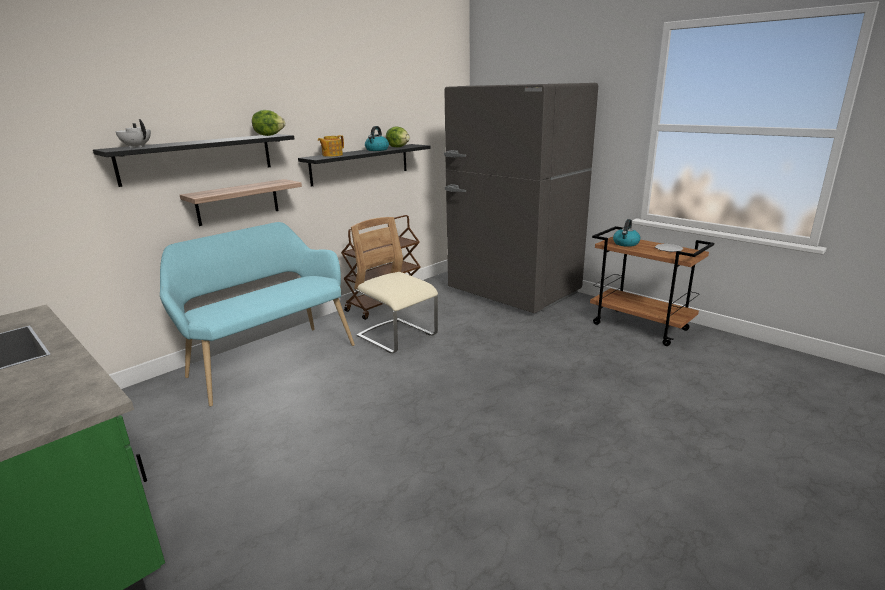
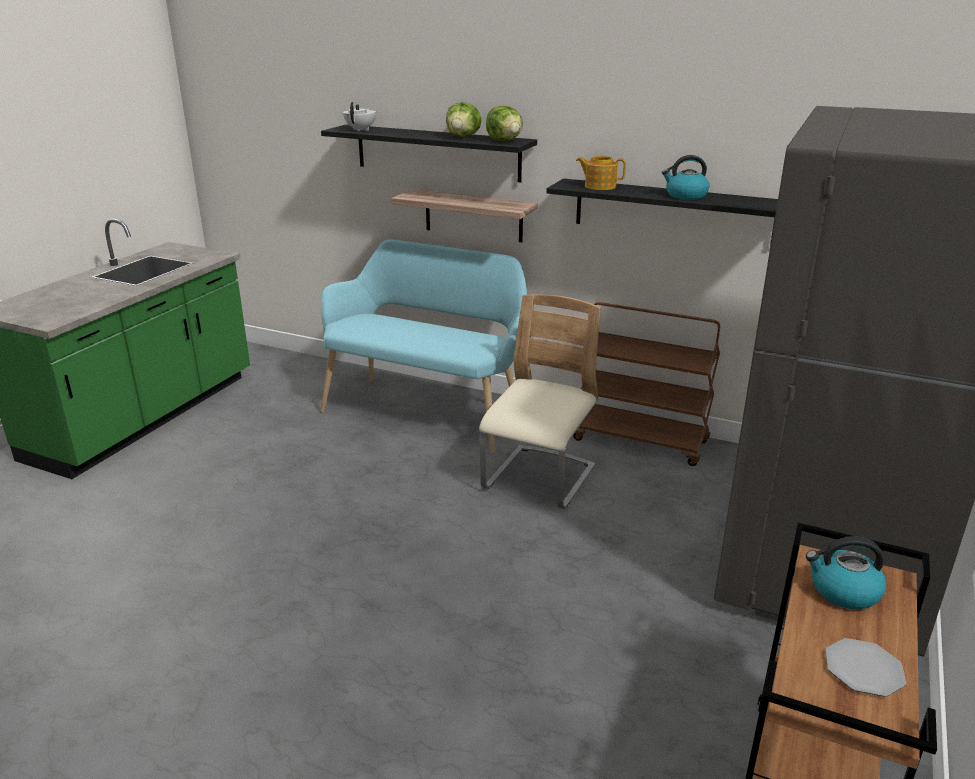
camera: 70 degrees right, 5 degrees up
lettuce [386,127,410,147] -> lettuce moved to [446,102,482,137]

